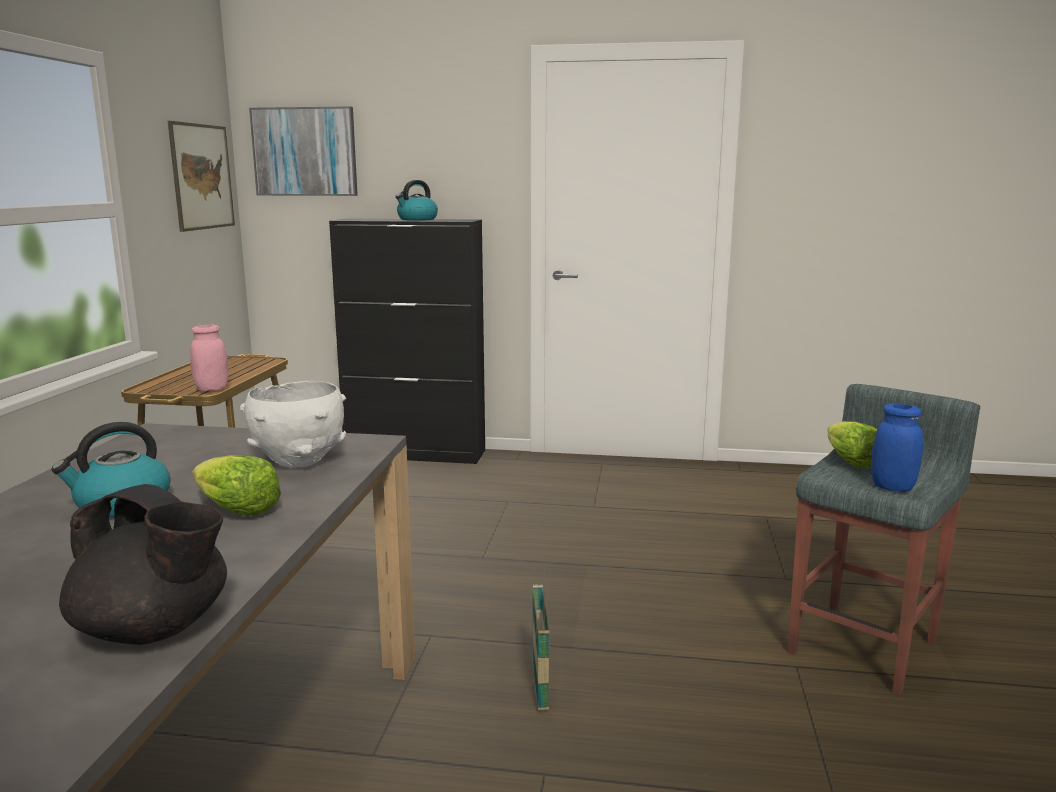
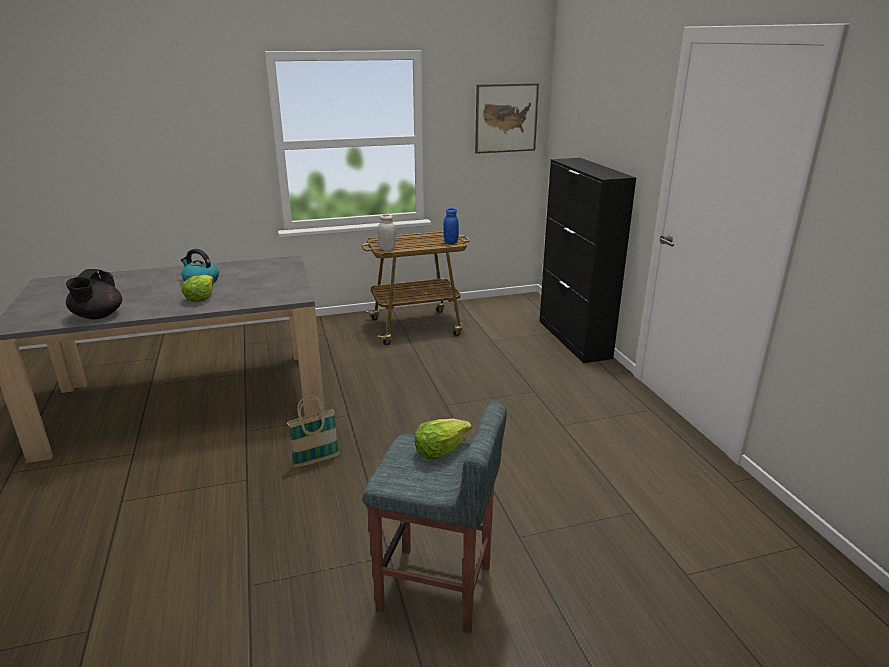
camera: 65 degrees right, 10 degrees up
pink jar [190,324,228,391] -> white jar [378,214,396,251]
white bowl [240,381,346,468] -> none
picture [249,106,358,196] -> none
kettle [395,180,438,221] -> none
blue jar [871,403,923,492] -> blue jar moved to [443,208,459,244]

